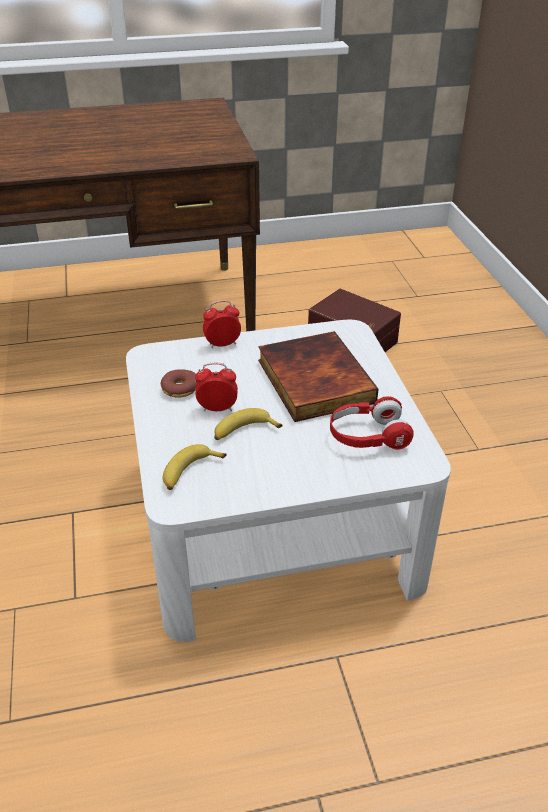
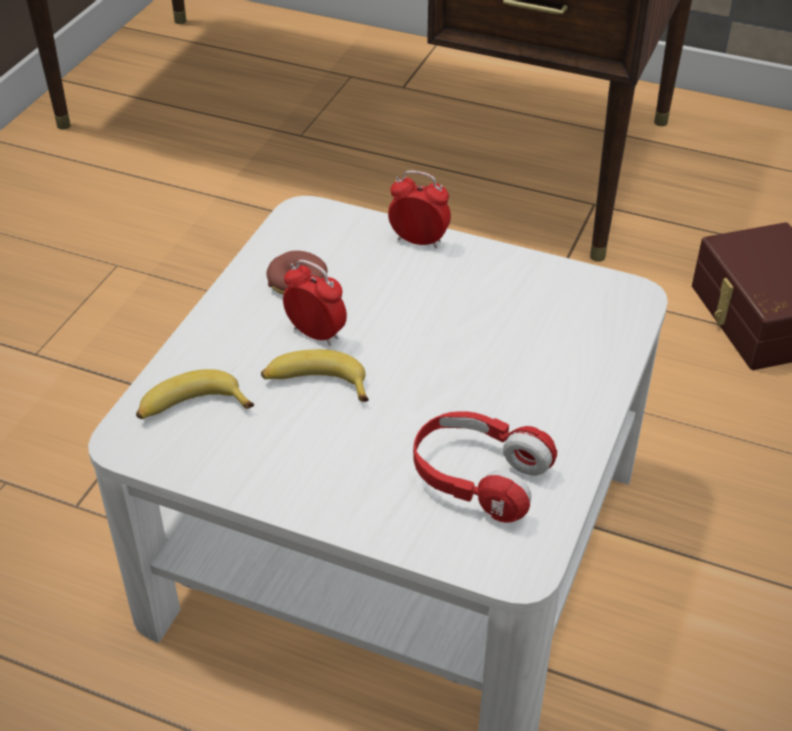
camera: 35 degrees right, 5 degrees up
book [258,331,378,422] -> none

